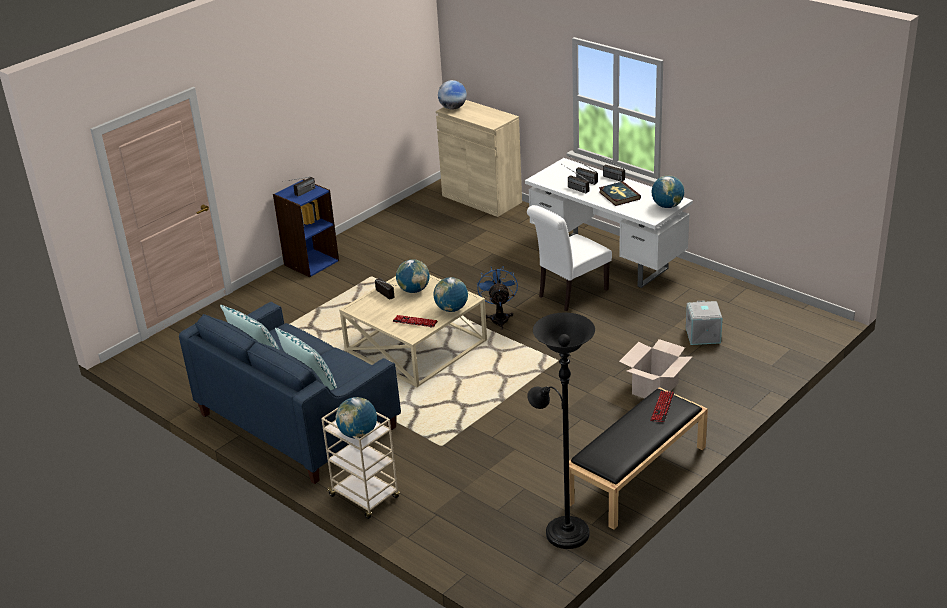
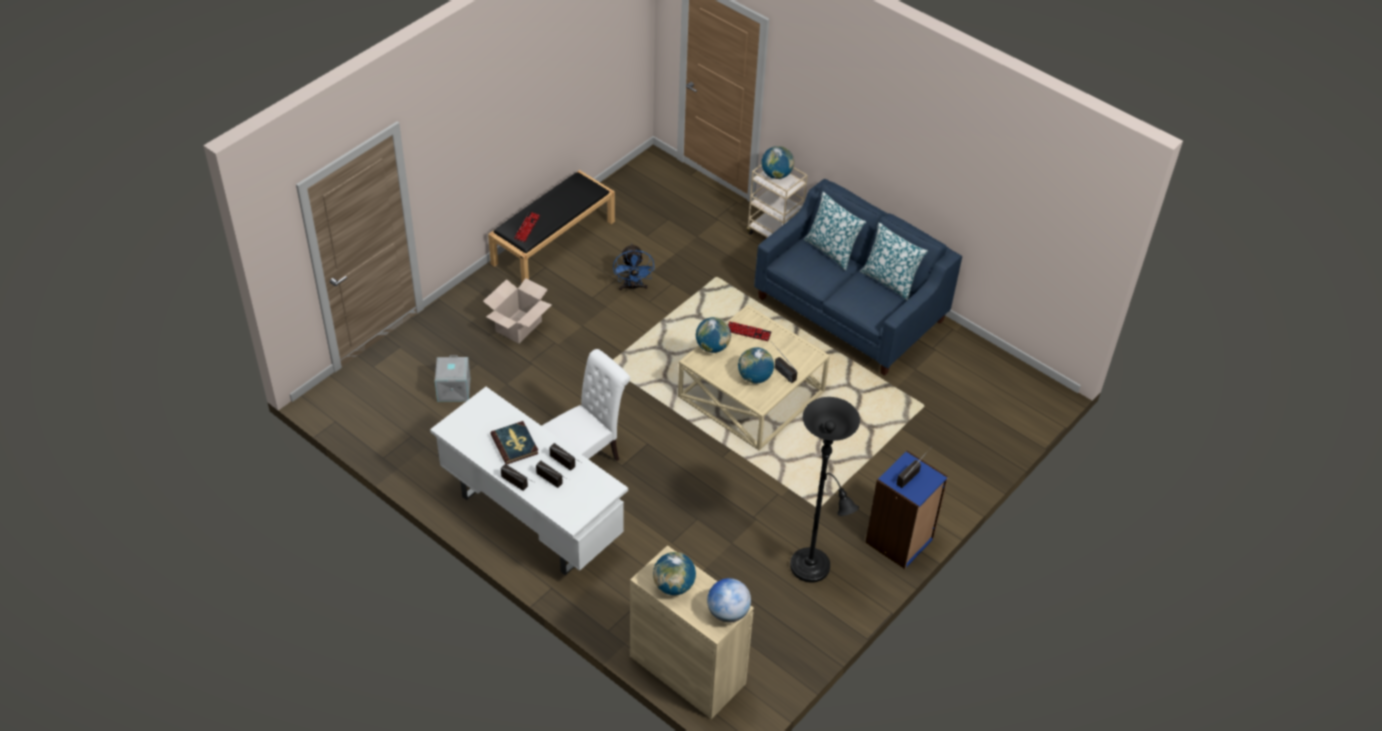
camera: 175 degrees right, 15 degrees up
blue fan [477,266,518,330] -> blue fan moved to [613,244,655,291]
black floor lamp [527,313,595,549] -> black floor lamp moved to [790,397,860,583]
globe [652,175,684,208] -> globe moved to [653,552,696,595]

